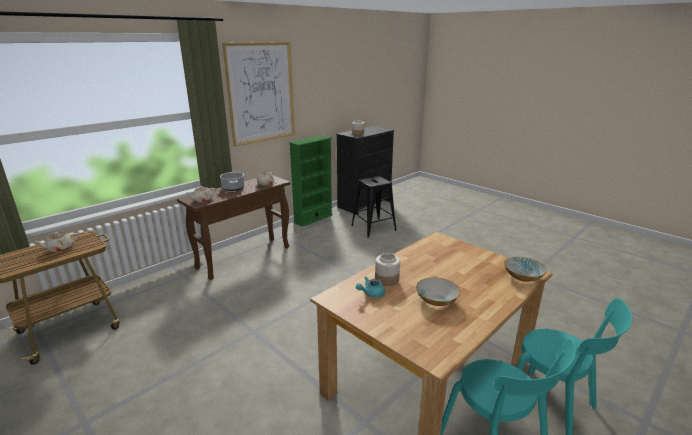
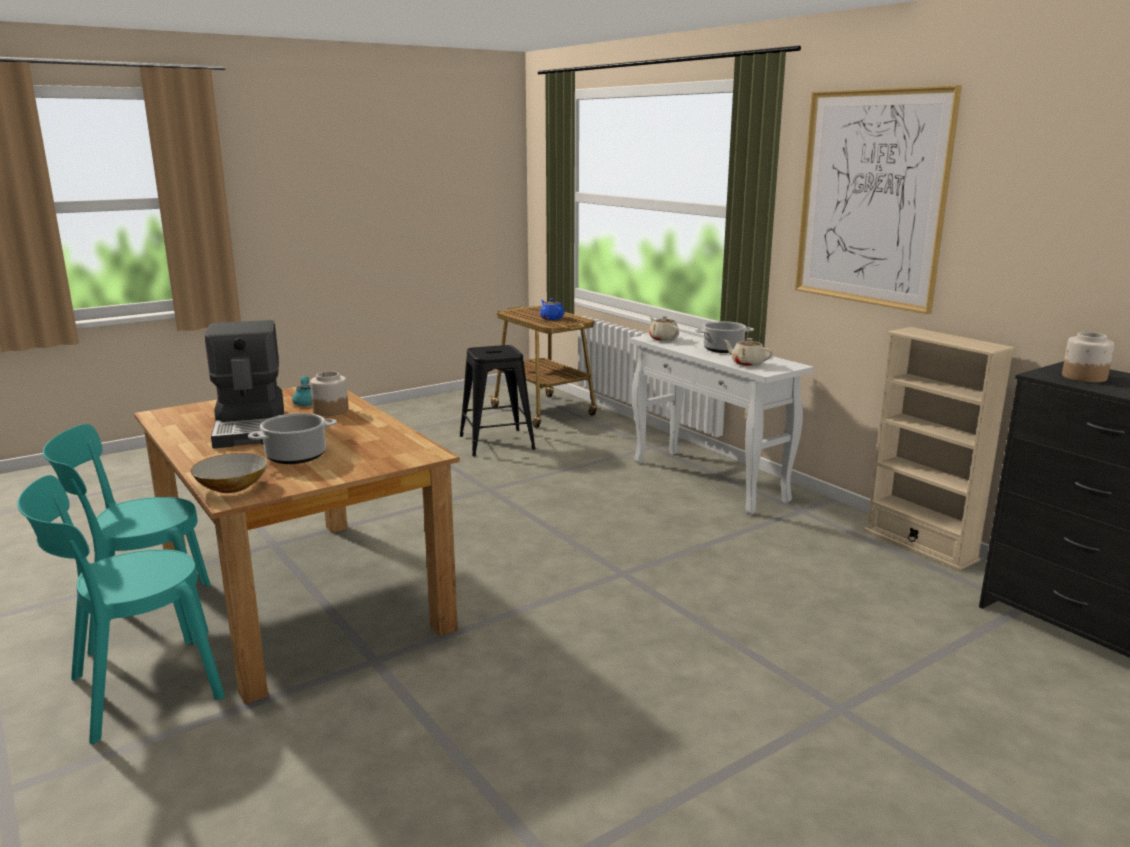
camera: 100 degrees right, 5 degrees down
beige teapot [34,232,79,252] -> blue teapot [539,299,564,320]
brown console table [177,176,290,280] -> white console table [629,332,814,515]
green bookcase [289,136,333,227] -> beige bookcase [864,327,1015,571]
black stool [352,176,397,238] -> black stool moved to [460,345,536,456]
bowl [416,277,460,306] -> coffee machine [205,320,284,449]
none -> cooking pot [248,413,337,464]

